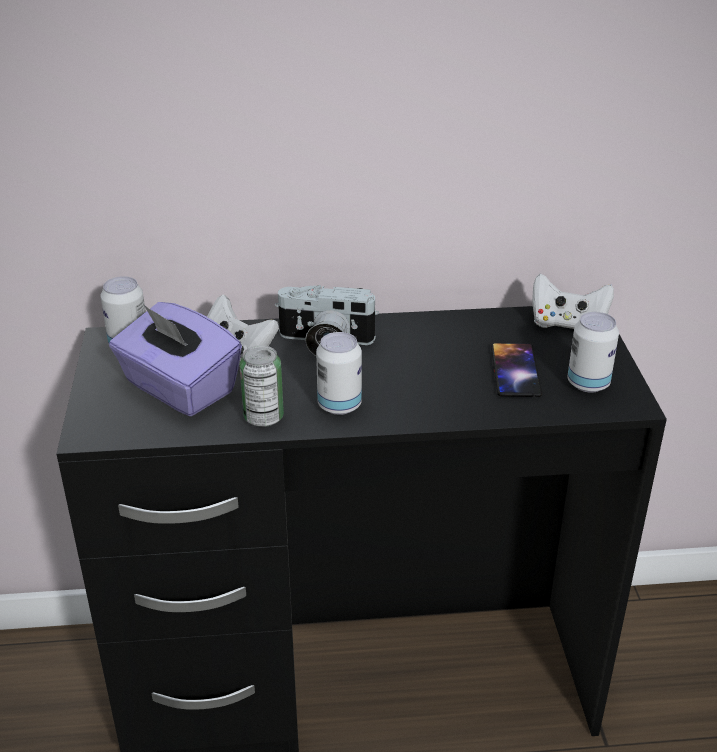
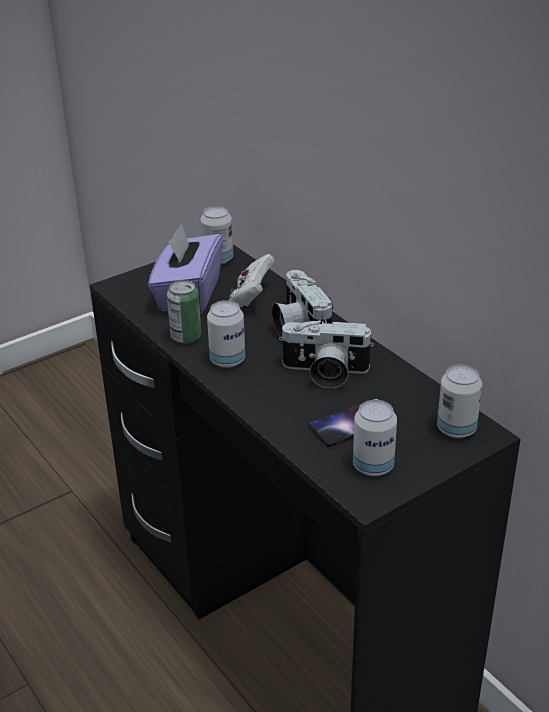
camera: 60 degrees right, 0 degrees up
white game controller [532,273,614,329] -> can [437,365,482,438]
none -> camera [279,320,374,388]

